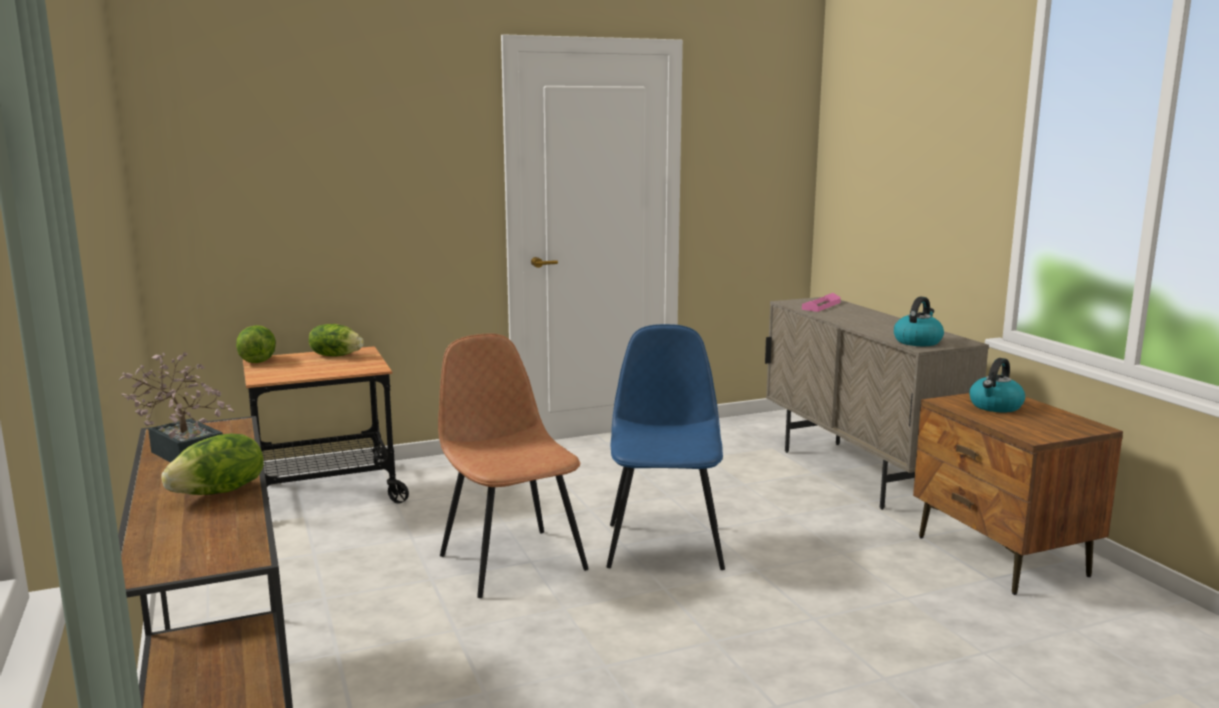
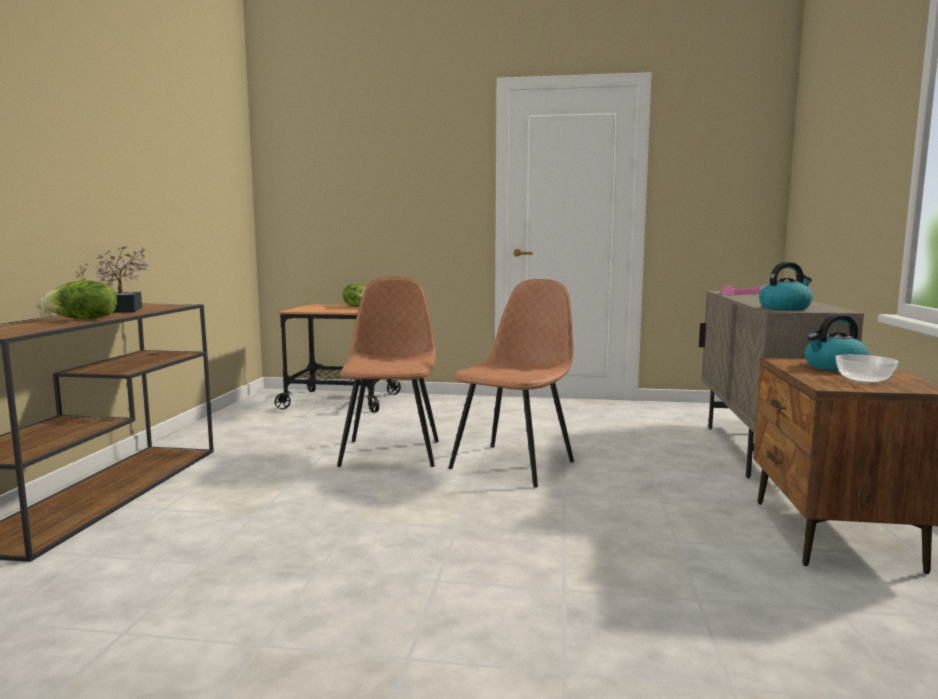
camera: 30 degrees right, 5 degrees down
lettuce [236,325,276,363] -> none
blue chair [606,324,725,570] -> brown chair [449,279,574,487]
none -> bowl [836,354,898,383]

